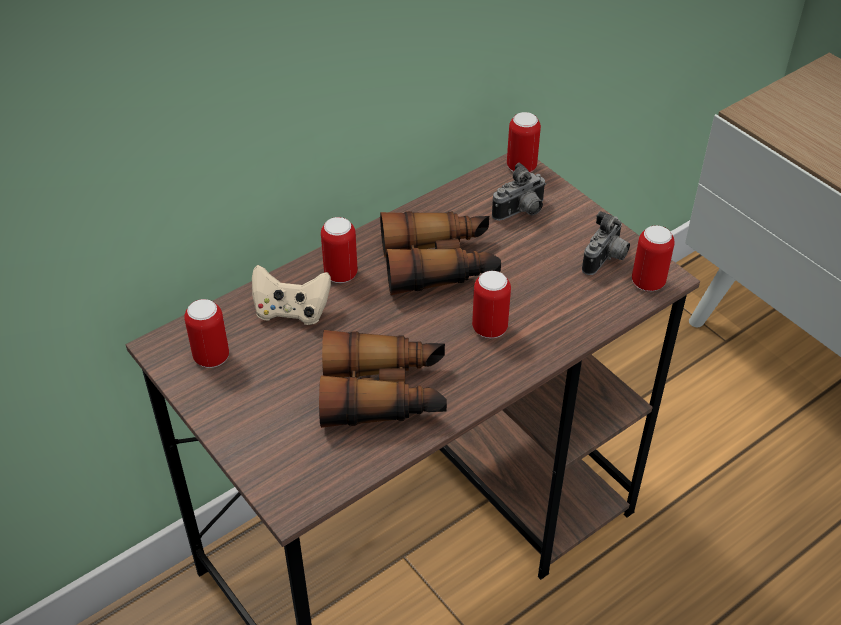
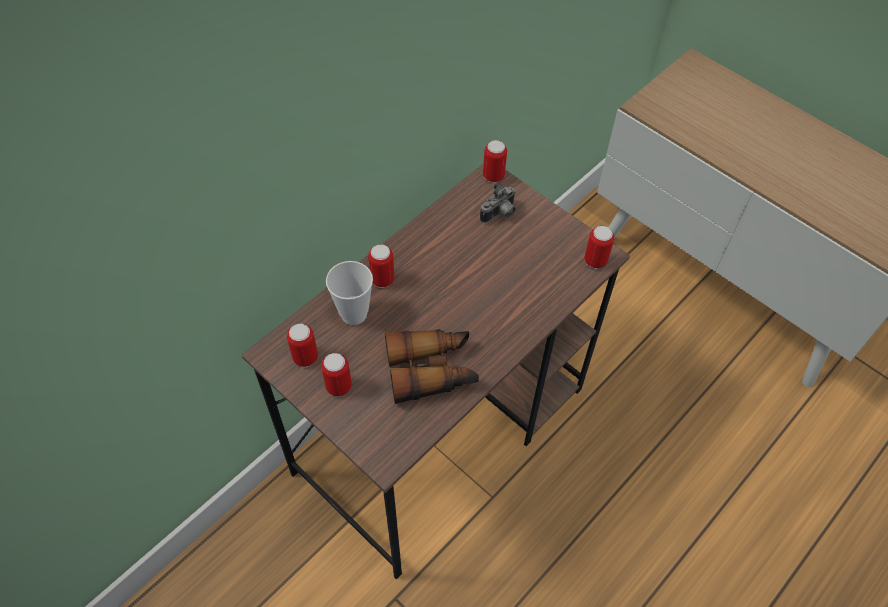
camera: 10 degrees left, 10 degrees up
beige game controller [252,265,331,325] -> cup [326,261,373,325]
binoculars [380,211,501,295] -> none
can [472,271,511,338] -> can moved to [321,353,352,397]
camera [582,211,630,275] -> none

